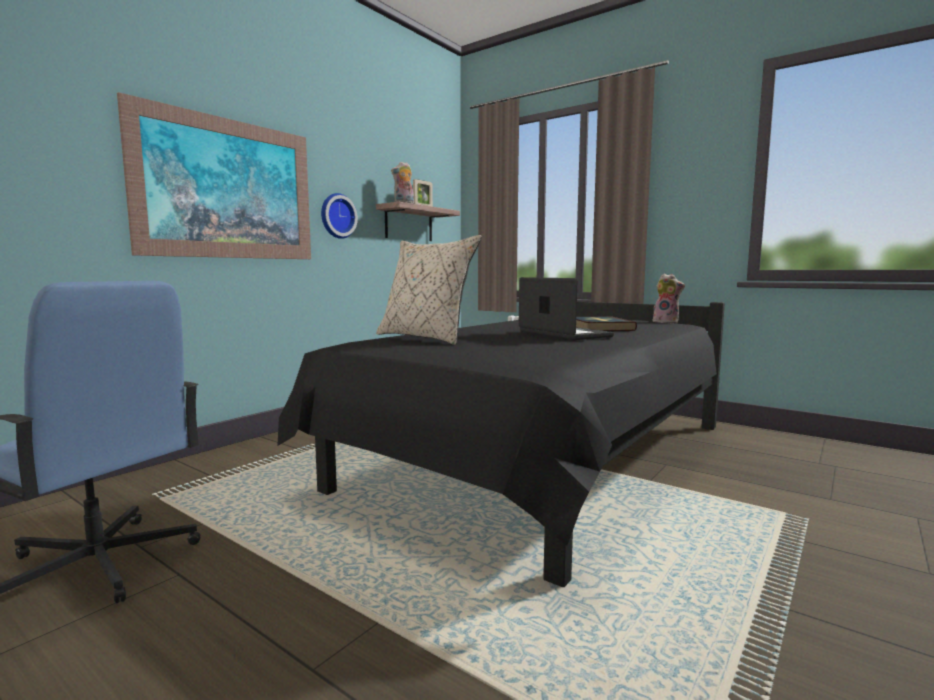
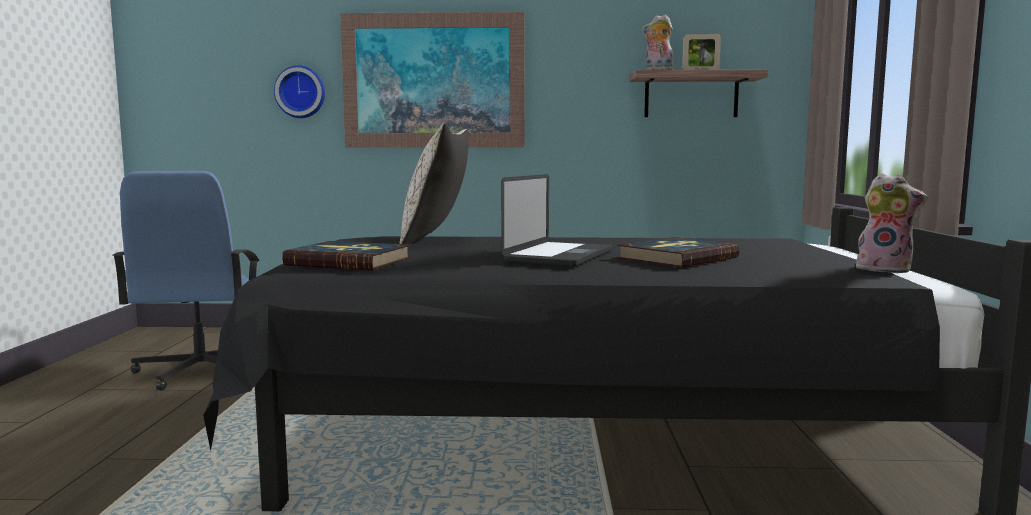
camera: 55 degrees right, 0 degrees up
wall clock [321,193,358,239] -> wall clock moved to [274,65,325,118]
plush toy [651,274,685,323] -> plush toy turned 60 degrees counterclockwise [854,173,928,273]
none -> book [282,241,411,270]

